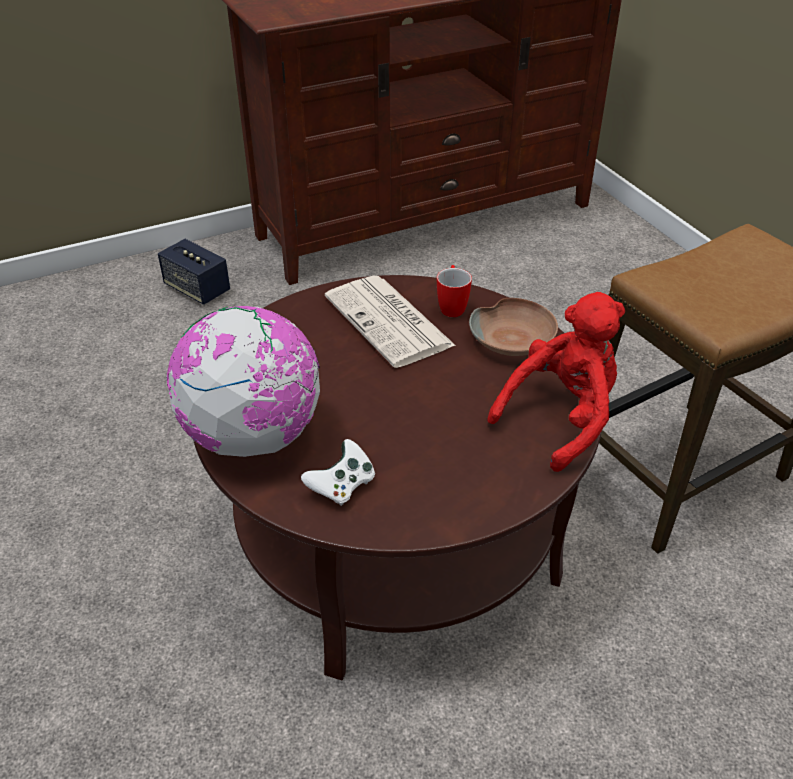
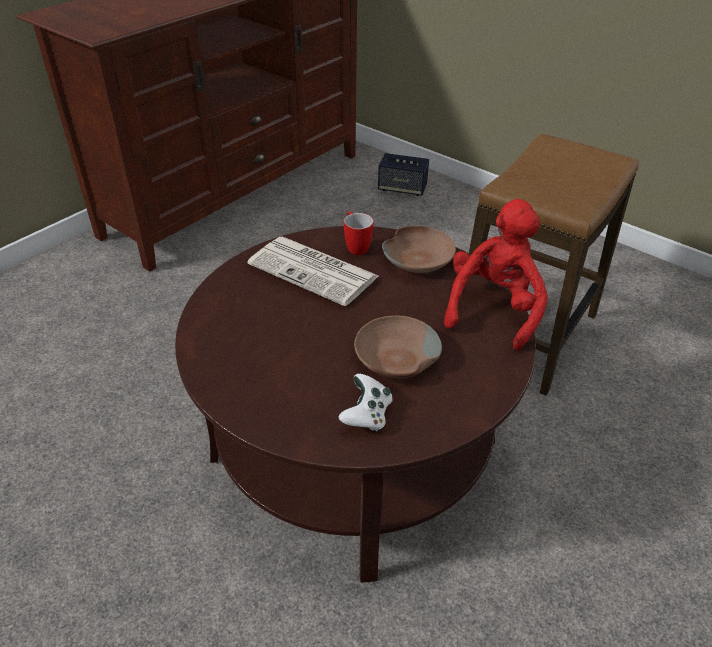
camera: 25 degrees left, 0 degrees up
speaker [158,239,230,305] -> speaker moved to [378,153,429,196]
globe [166,306,320,457] -> none
none -> brown bowl [354,316,442,378]

